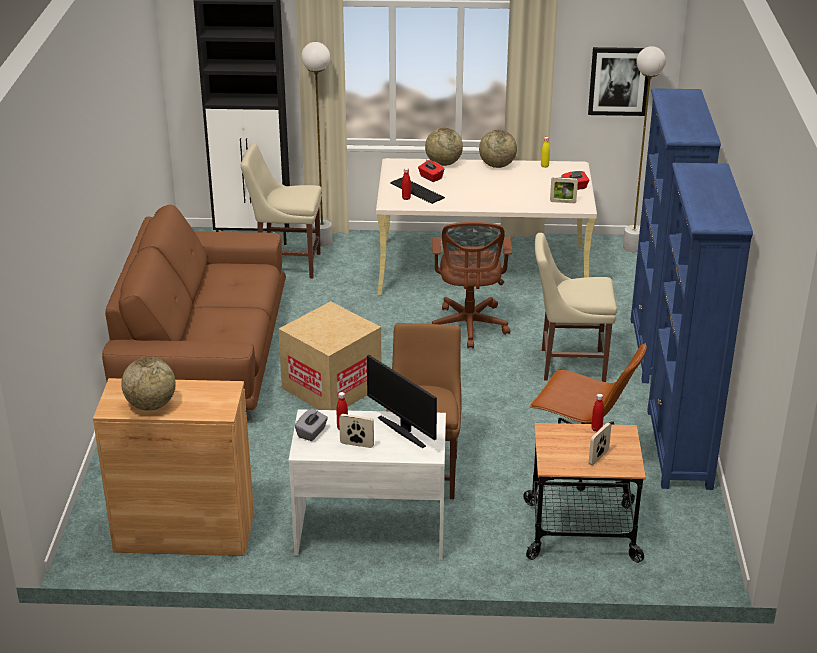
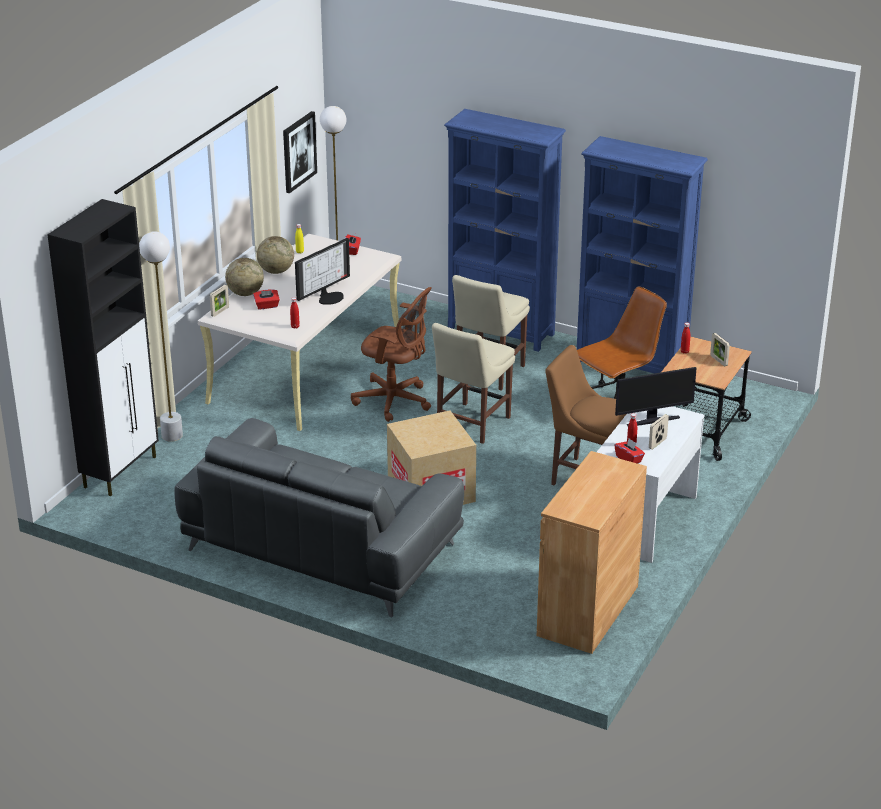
camera: 65 degrees left, 0 degrees up
brown sofa [102,204,286,423] -> grey sofa [174,418,464,617]
globe [121,357,176,411] -> none
beige chair [241,143,322,278] -> beige chair moved to [432,323,515,444]
grey tissue box [295,408,328,441] -> red tissue box [614,438,645,464]
keyboard [390,177,445,204] -> none
picture frame [550,177,578,203] -> picture frame moved to [210,285,229,317]
none -> monitor [295,238,350,305]

